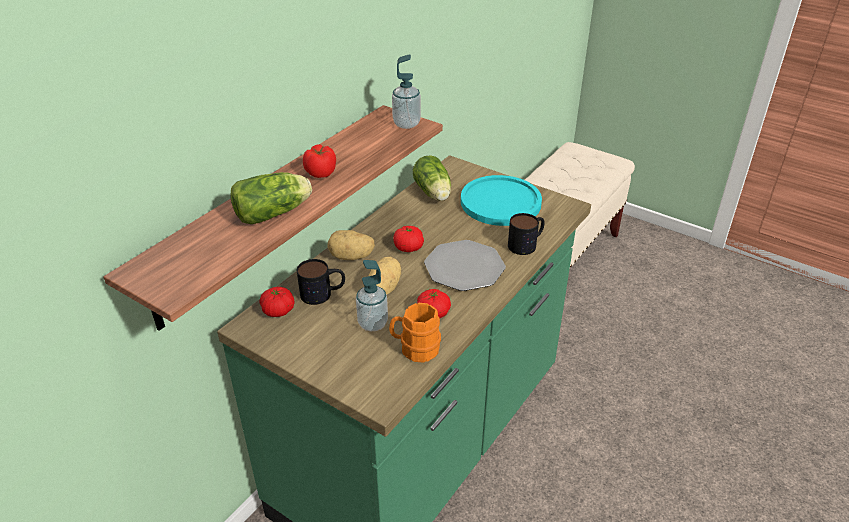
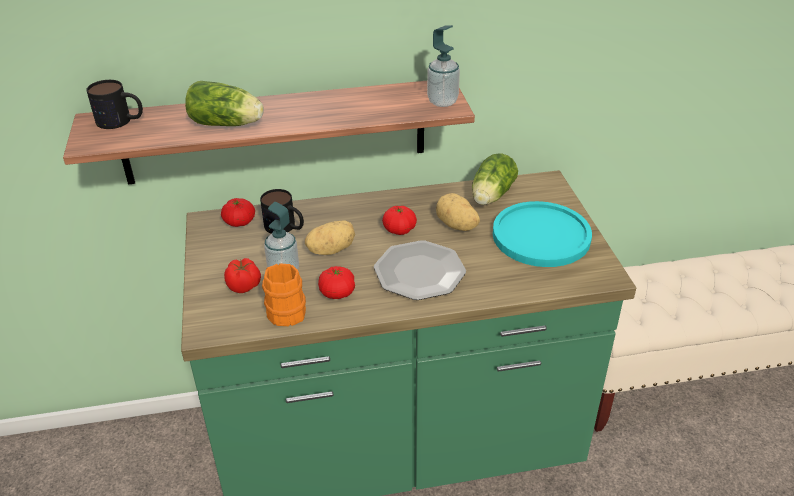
camera: 45 degrees right, 0 degrees up
tomato [303,145,336,178] -> tomato moved to [224,258,261,293]
potato [327,230,375,260] -> potato moved to [436,193,480,231]
mug [508,213,545,255] -> mug moved to [86,80,143,129]

